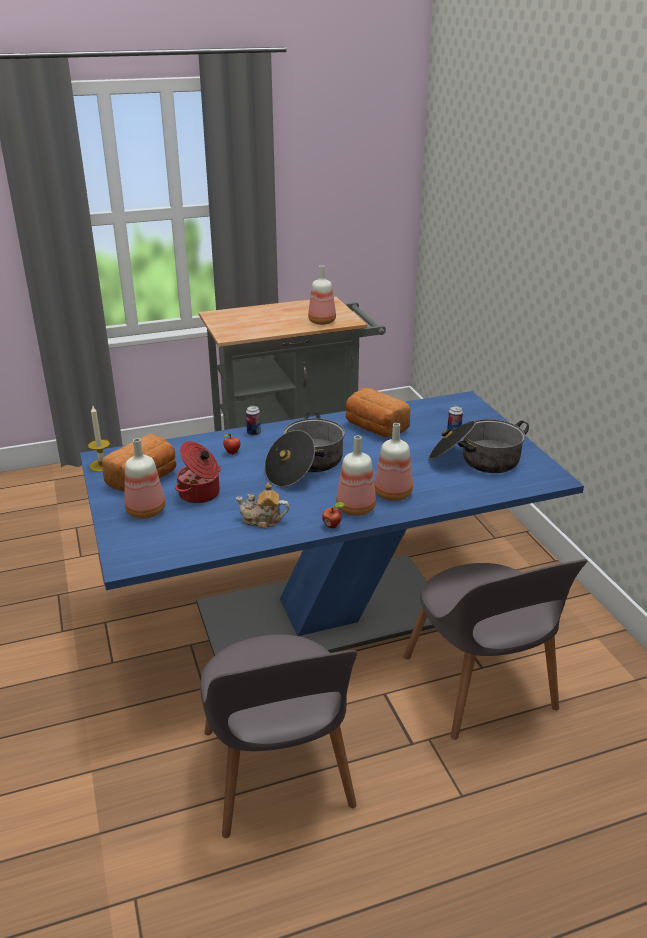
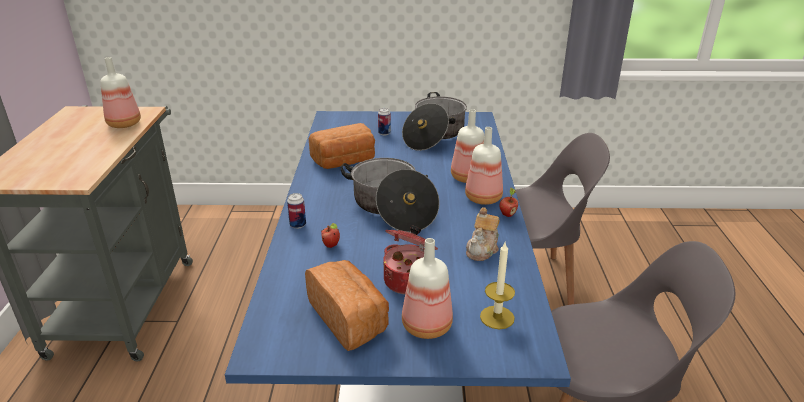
camera: 70 degrees left, 0 degrees up
candle [88,406,110,472] -> candle moved to [480,242,515,329]

